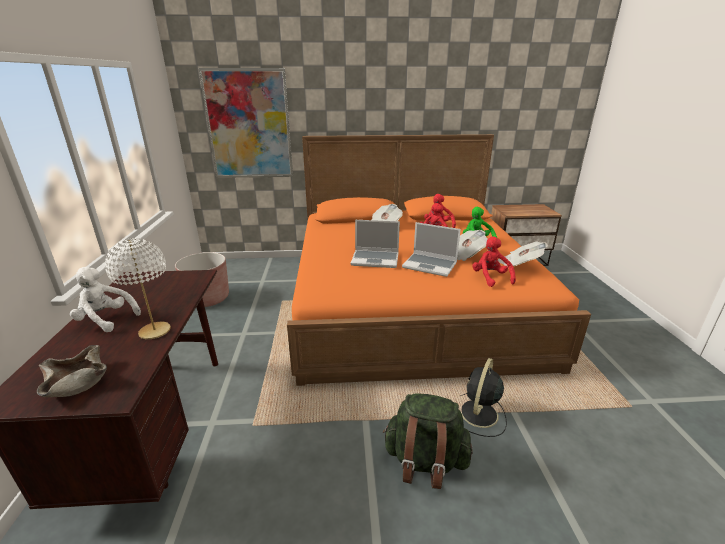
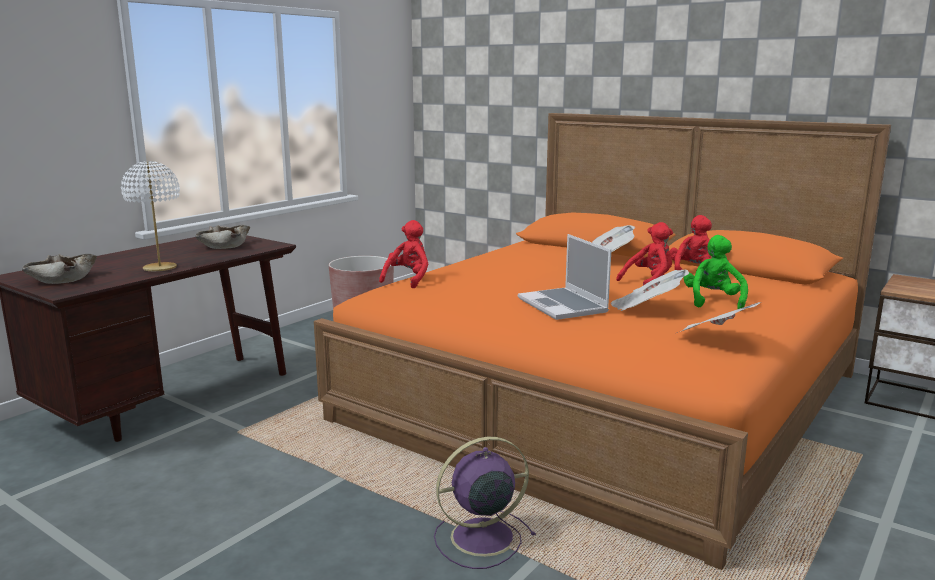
camera: 40 degrees right, 10 degrees down
white plush toy [70,267,141,332] -> none
picture [198,68,293,178] -> none
laptop [351,220,400,268] -> none
green backpack [383,393,473,489] -> none
black fan [461,358,507,437] -> purple fan [434,437,536,569]
red plush toy [472,236,516,287] -> red plush toy moved to [379,220,429,288]
none -> beige bowl [195,225,250,249]

